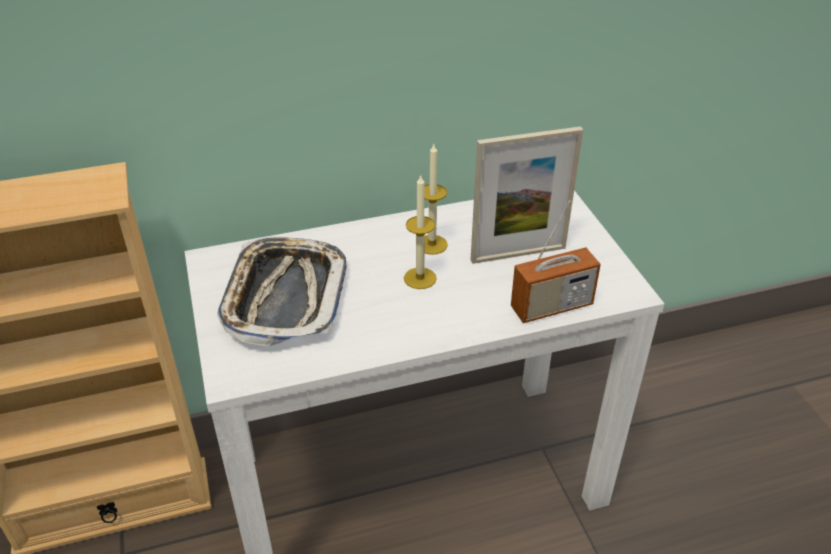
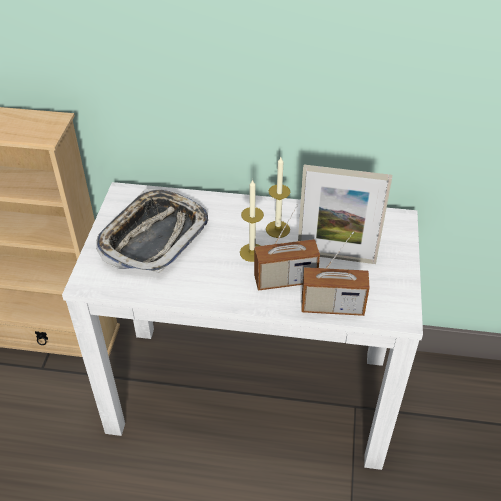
camera: 25 degrees right, 5 degrees up
none -> radio [254,204,320,291]

